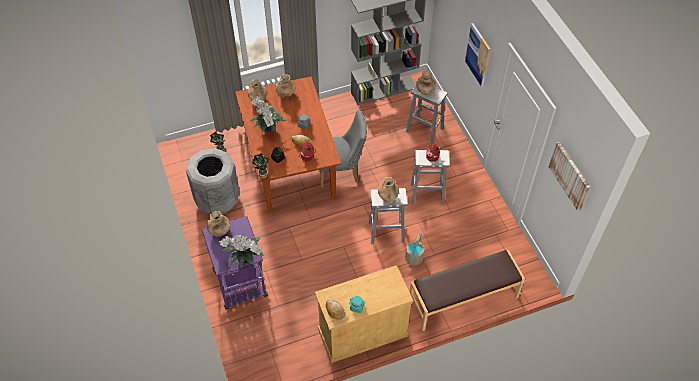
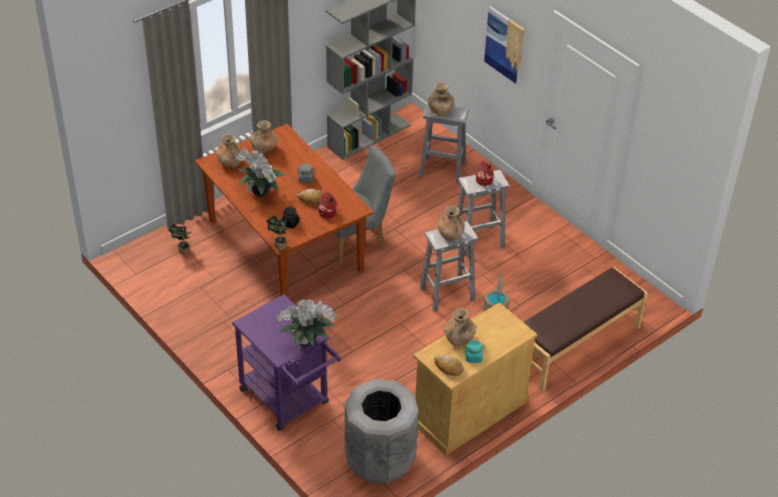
camera: 20 degrees left, 10 degrees down
grey trash can [186,148,240,214] -> grey trash can moved to [345,379,419,484]
brown vase [207,211,230,236] -> brown vase moved to [444,308,477,346]
picture [549,142,590,211] -> none

